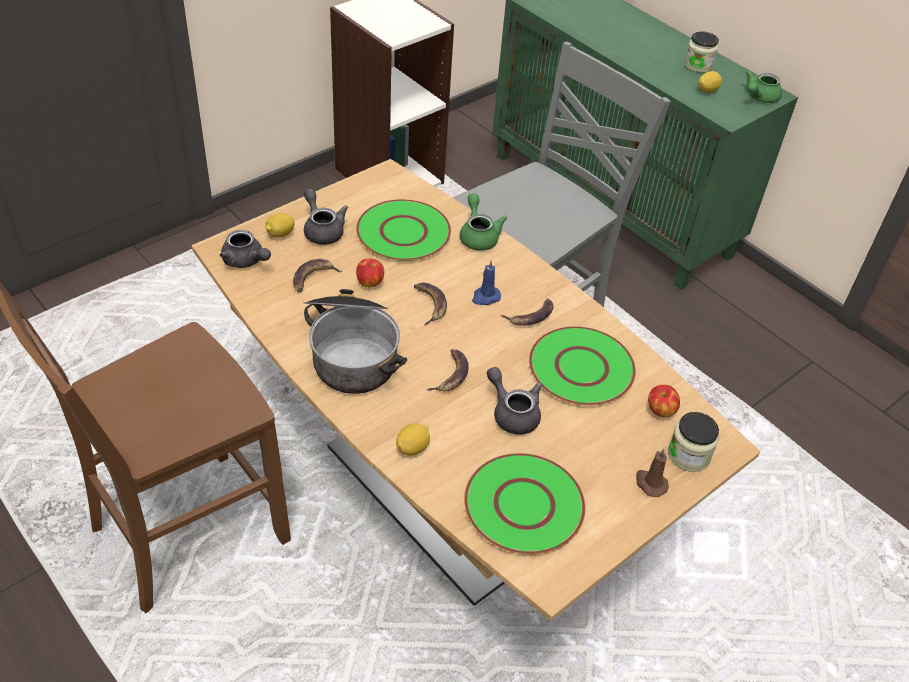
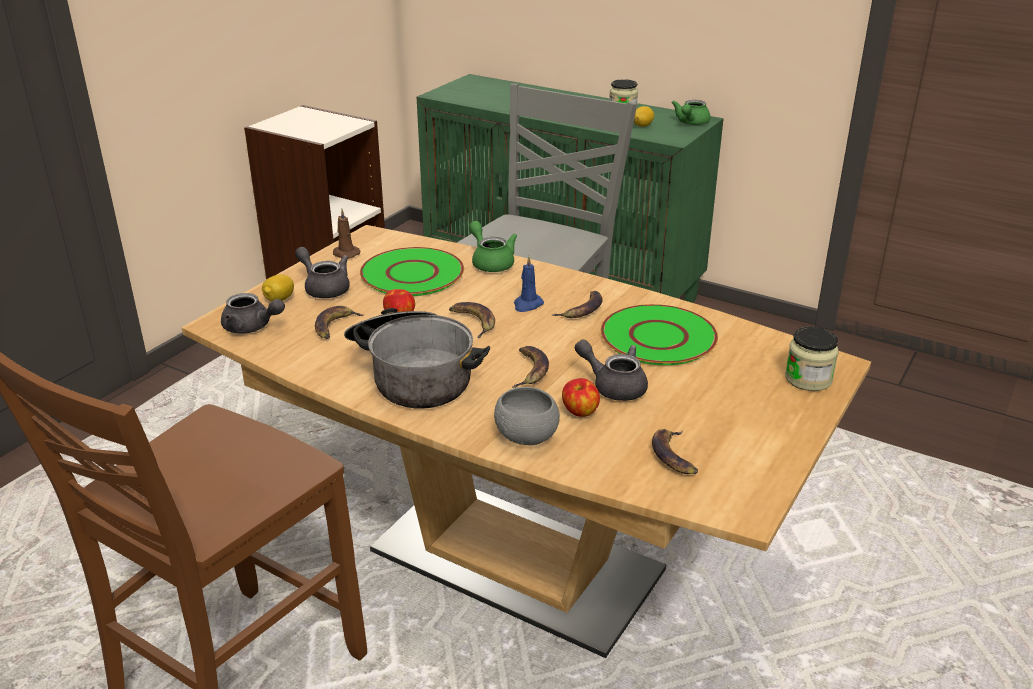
camera: 15 degrees left, 15 degrees down
lemon [396,423,430,456] -> grey bowl [494,387,560,445]
green plate [464,453,585,555] -> banana [652,429,698,474]
brown candle [636,448,669,497] -> brown candle moved to [333,209,360,259]
apple [648,385,680,418] -> apple moved to [562,378,600,417]

